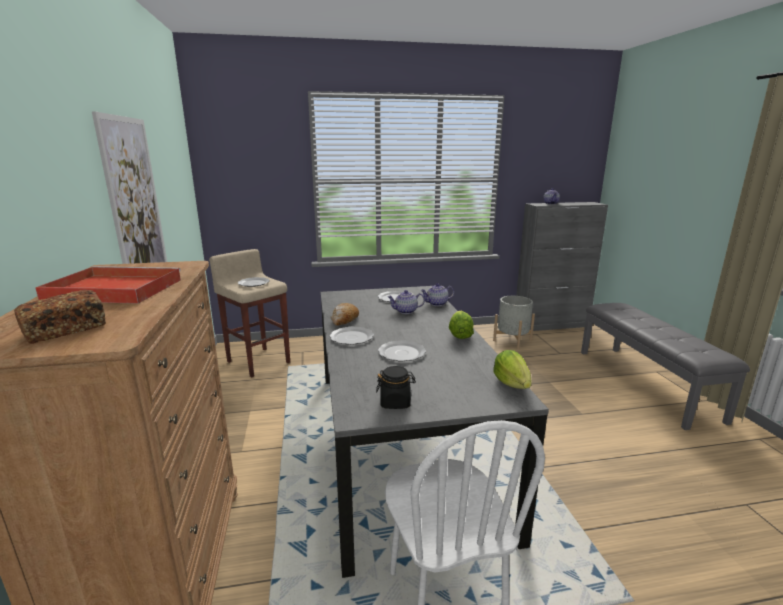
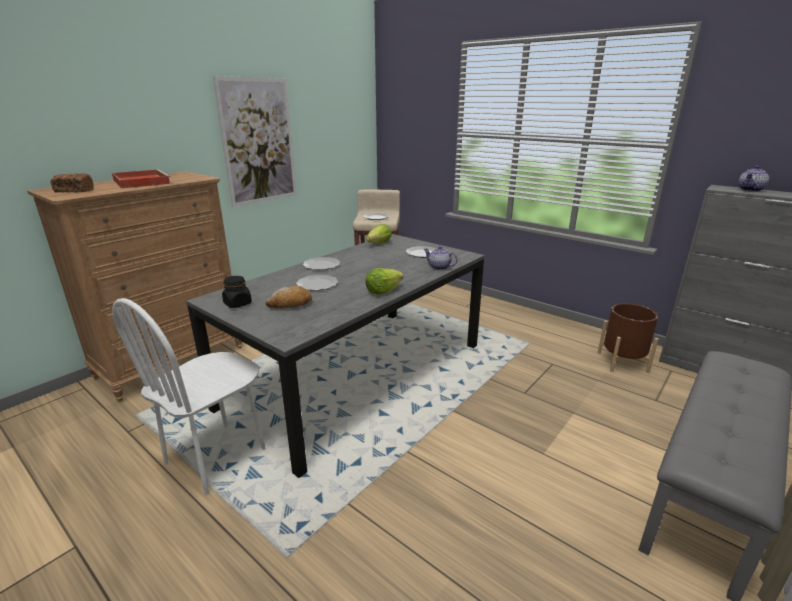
camera: 50 degrees right, 5 degrees up
bread [330,303,359,326] -> bread moved to [265,286,312,309]
teapot [388,290,425,314] -> none
grey planter [493,296,535,349] -> brown planter [597,303,659,373]
lettuce [493,350,532,389] -> lettuce moved to [366,224,392,244]

